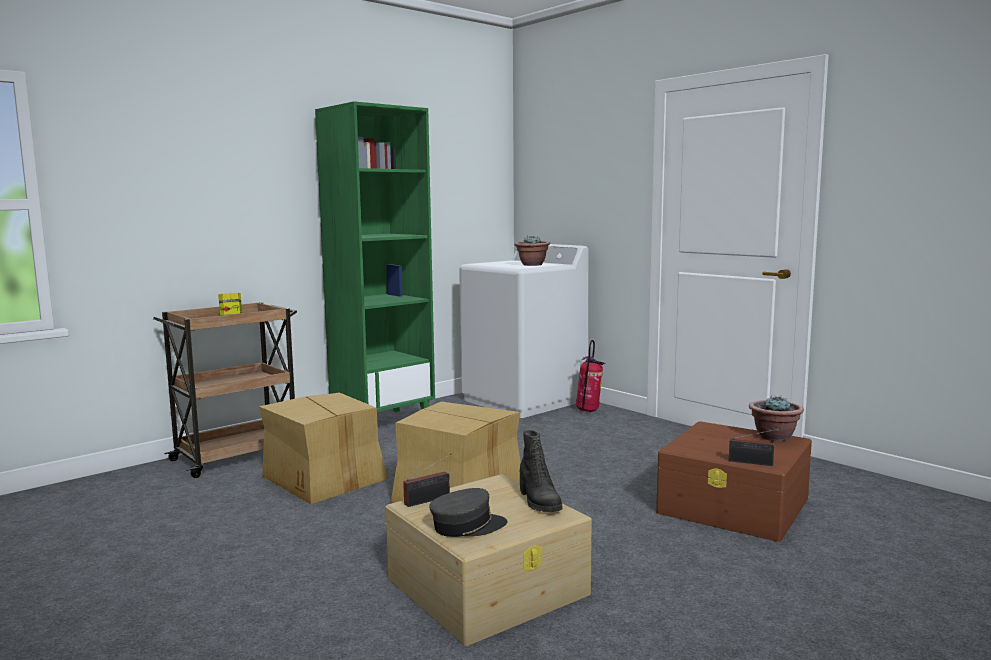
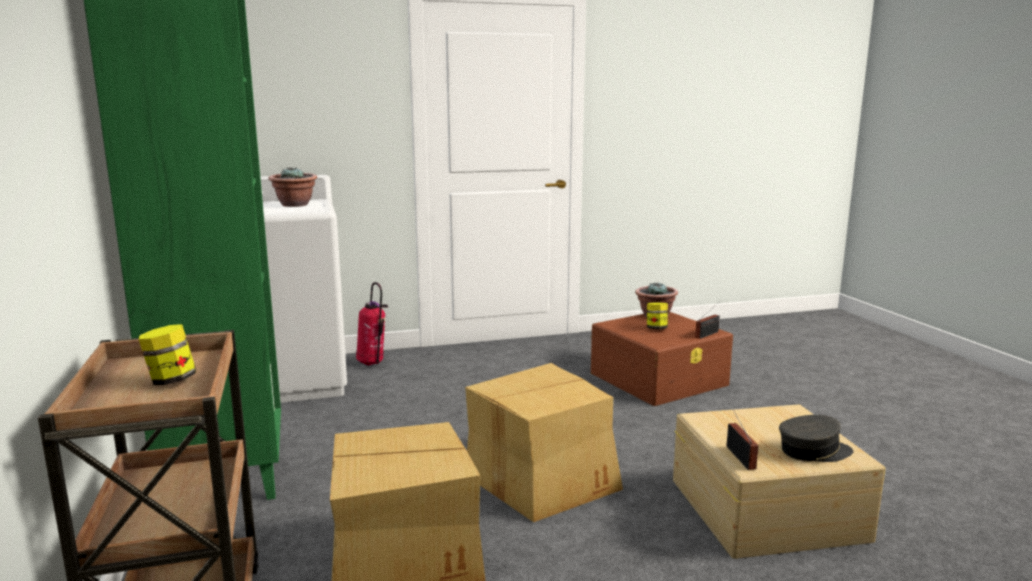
camera: 65 degrees left, 5 degrees up
grey cap [429,488,507,537] -> grey cap turned 75 degrees clockwise [779,415,853,462]
black boot [520,430,562,512] -> none
none -> jar [647,303,668,329]

